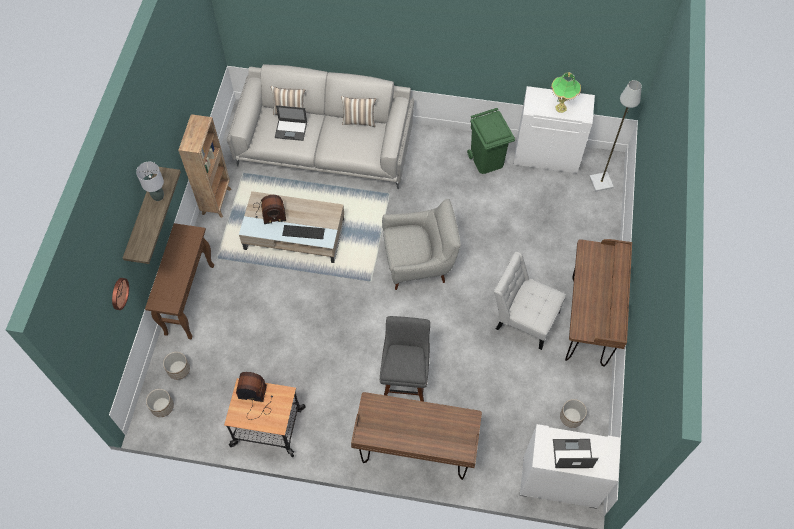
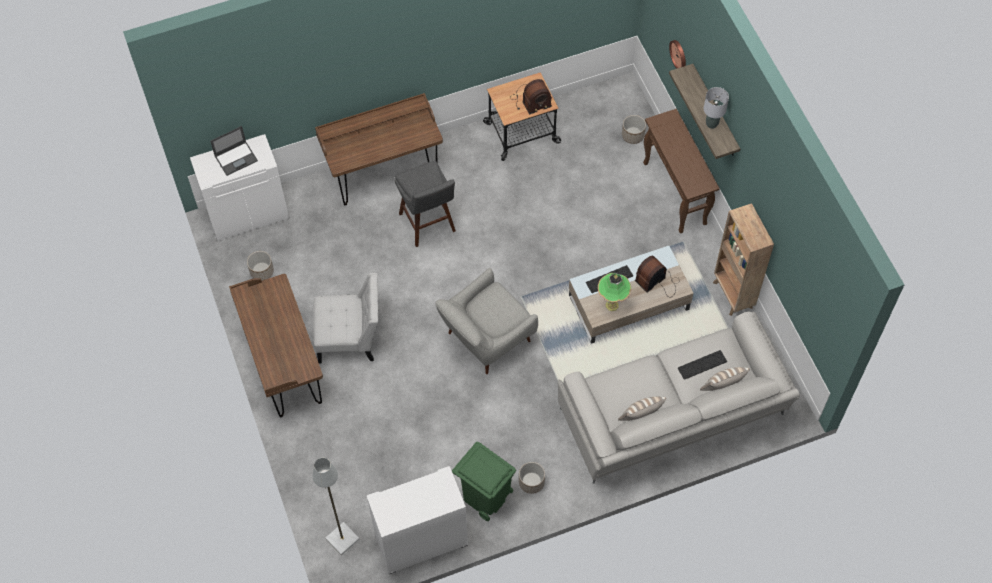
camera: 150 degrees right, 0 degrees up
planter [146,389,174,417] -> planter moved to [519,462,545,494]
laptop [275,105,307,141] -> keyboard [678,350,727,380]
table lamp [551,72,581,113] -> table lamp moved to [597,273,631,311]

